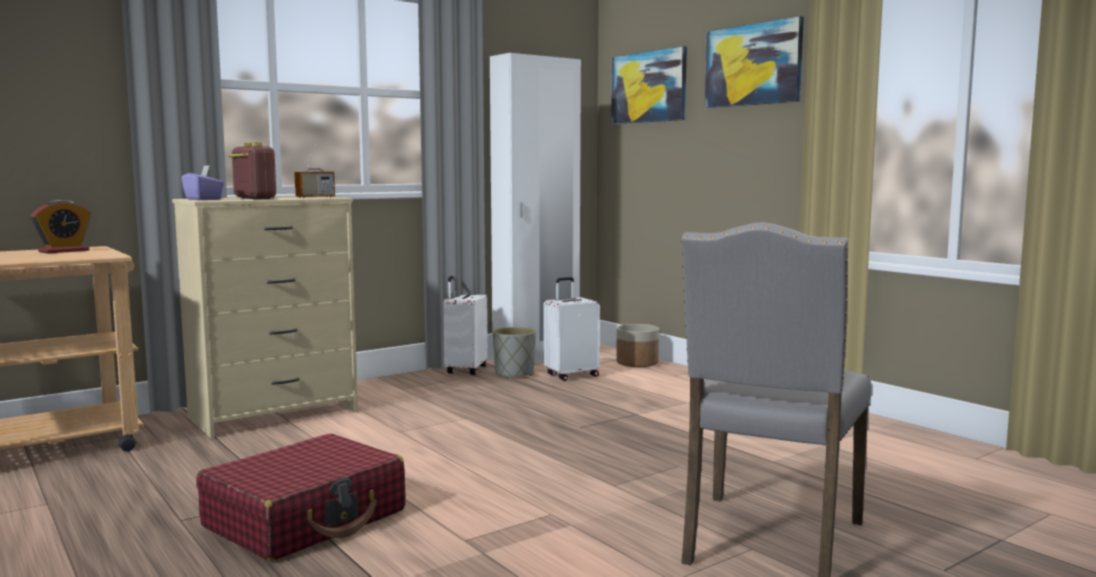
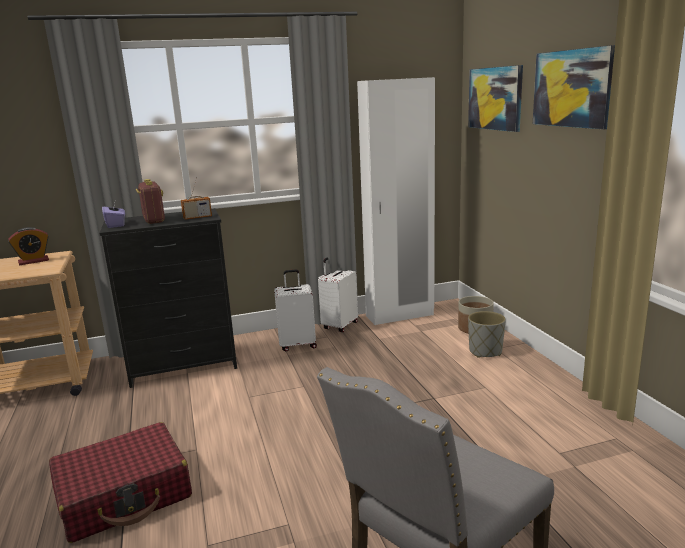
camera: 20 degrees right, 10 degrees up
beige dresser [172,196,358,438] -> black dresser [99,208,237,388]
grey planter [493,327,536,379] -> grey planter moved to [468,311,506,358]
white suitcase [543,277,600,381] -> white suitcase moved to [274,269,317,351]

